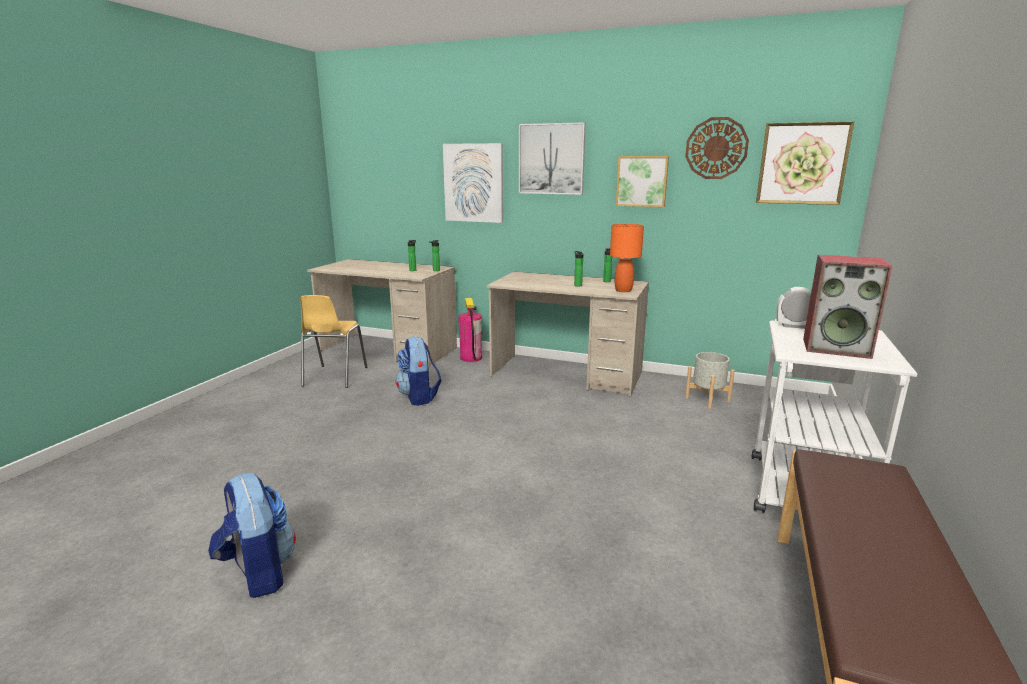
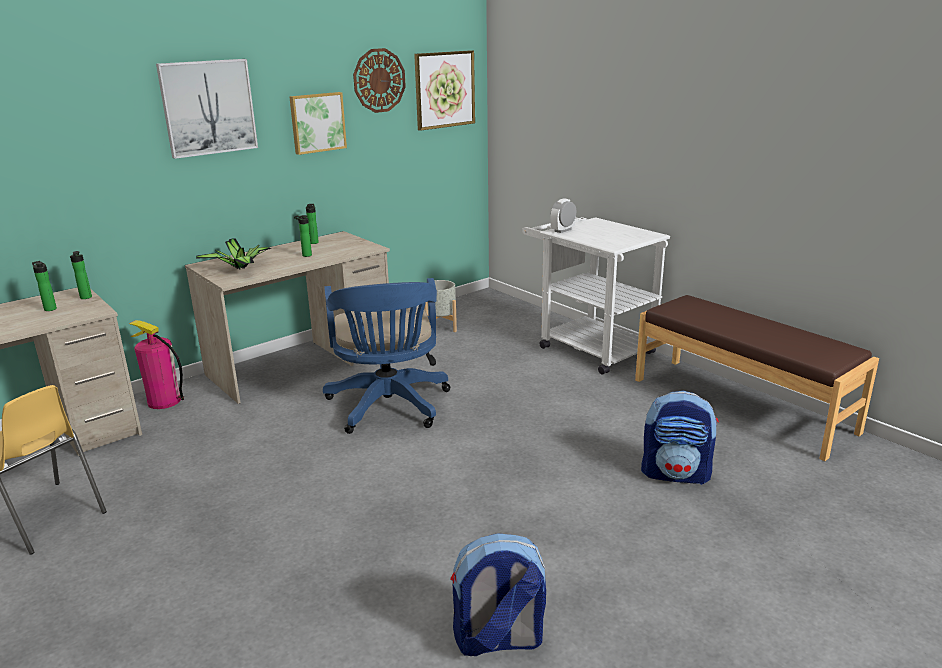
camera: 60 degrees left, 5 degrees up
backpack [395,336,441,406] -> backpack moved to [641,391,719,485]
picture [443,143,503,223] -> none
orange table lamp [610,224,644,292] -> none
speaker [803,255,892,359] -> none
none -> potted plant [196,238,272,270]
none -> blue office chair [323,278,450,434]

